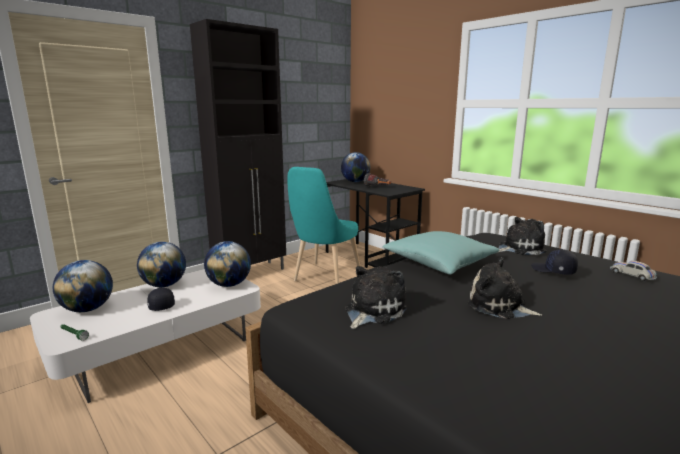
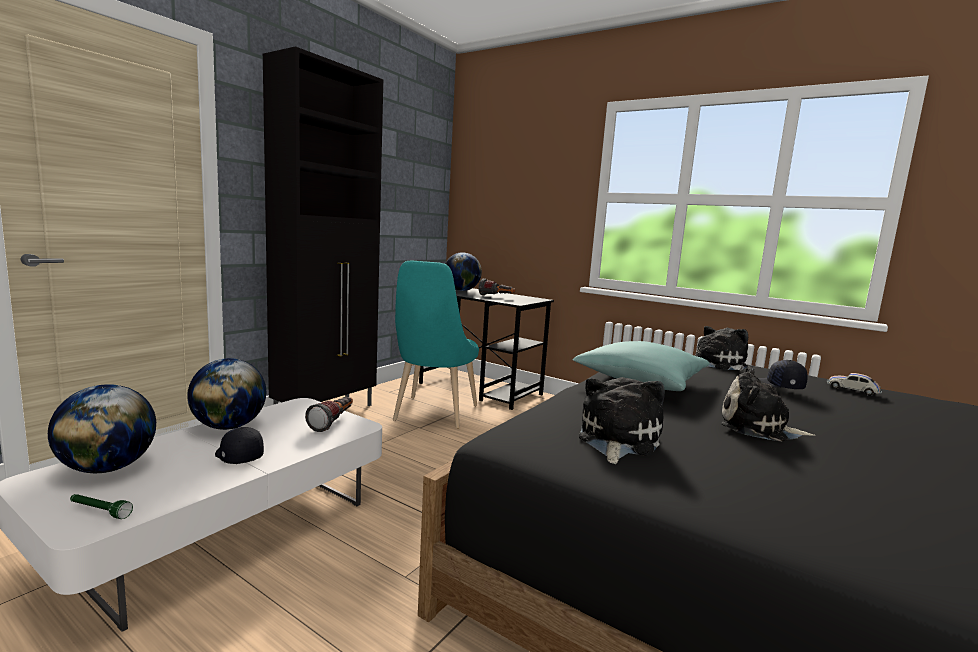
camera: 15 degrees left, 5 degrees down
globe [204,241,251,287] -> flashlight [305,397,353,432]

